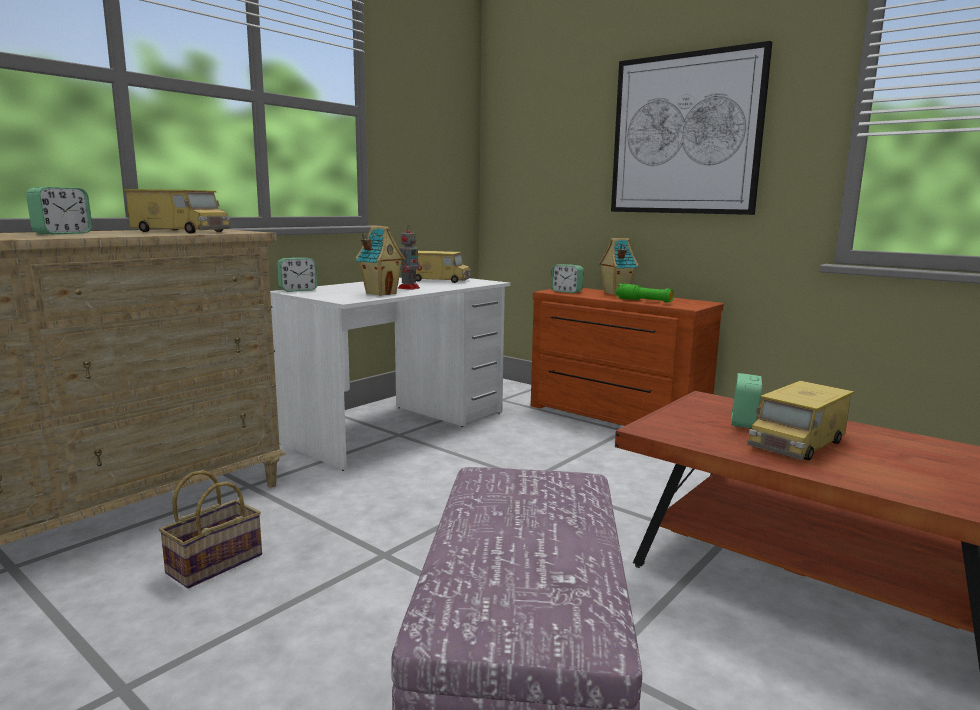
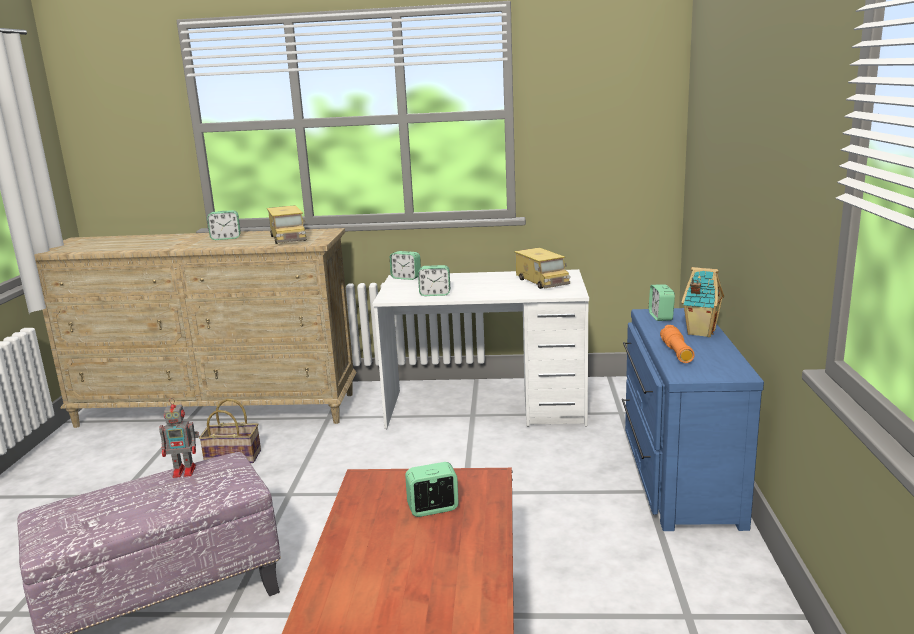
camera: 55 degrees right, 5 degrees up
toy house [355,226,405,296] -> alarm clock [418,265,450,296]
toy robot [398,225,422,290] -> toy robot moved to [159,398,199,478]
brown dresser [531,288,724,426] -> blue dresser [622,308,764,531]
picture [611,41,772,215] -> none
green flashlight [616,283,674,303] -> orange flashlight [660,325,695,363]
toy truck [747,381,854,460] -> none

